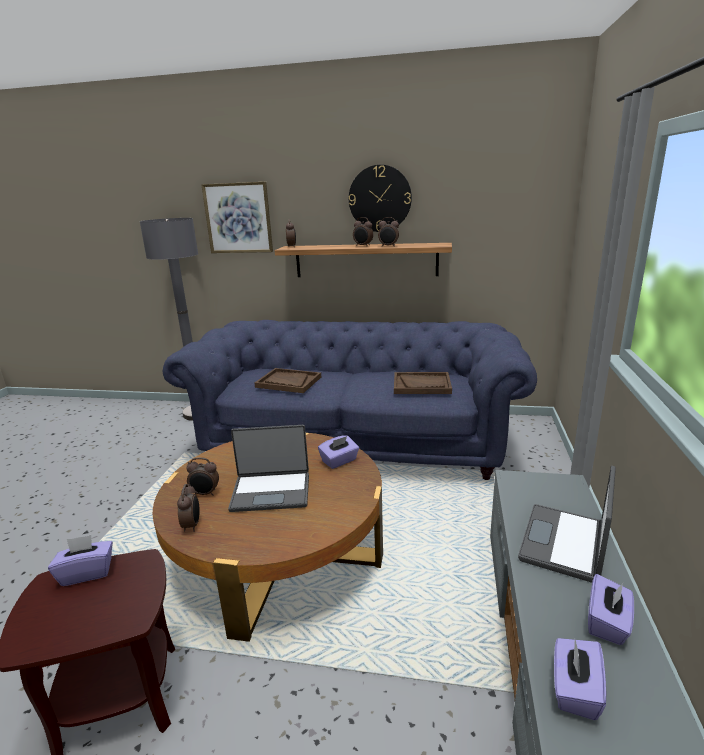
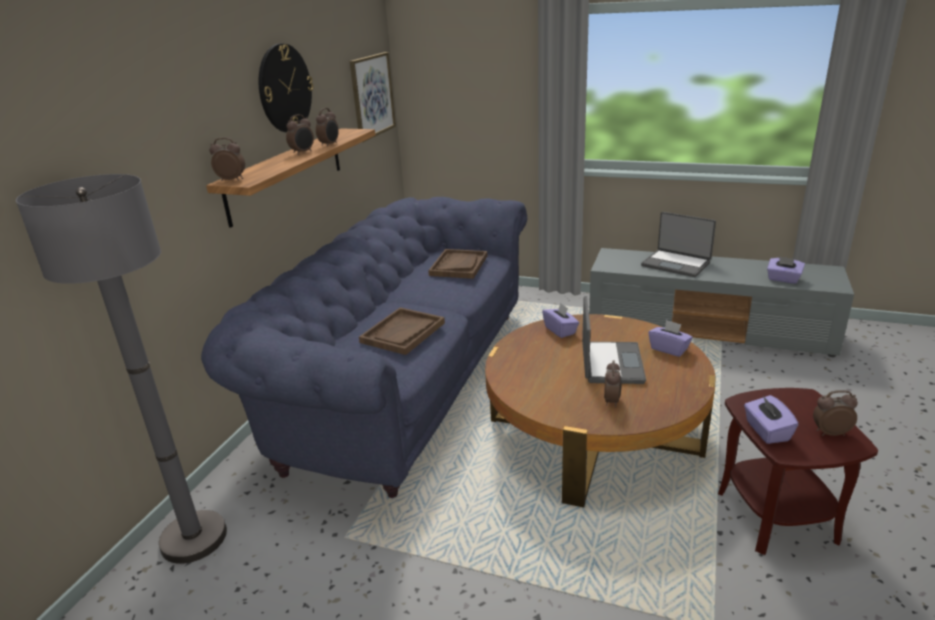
camera: 80 degrees left, 5 degrees up
alarm clock [177,484,200,532] -> alarm clock moved to [813,390,858,436]
picture [201,182,273,253] -> picture moved to [350,52,396,142]
purple tissue box [588,574,634,645] -> purple tissue box moved to [649,320,693,357]

